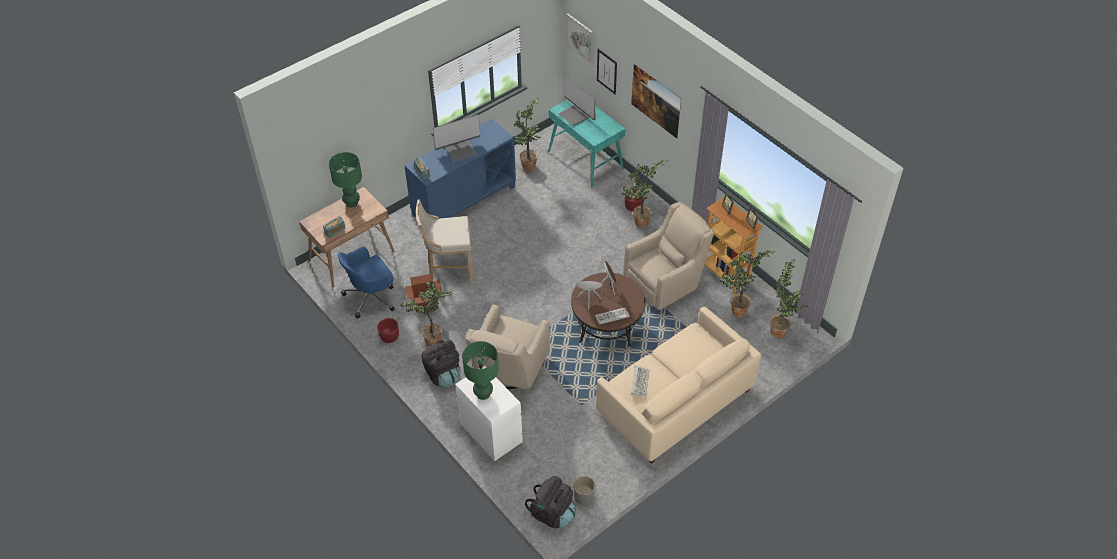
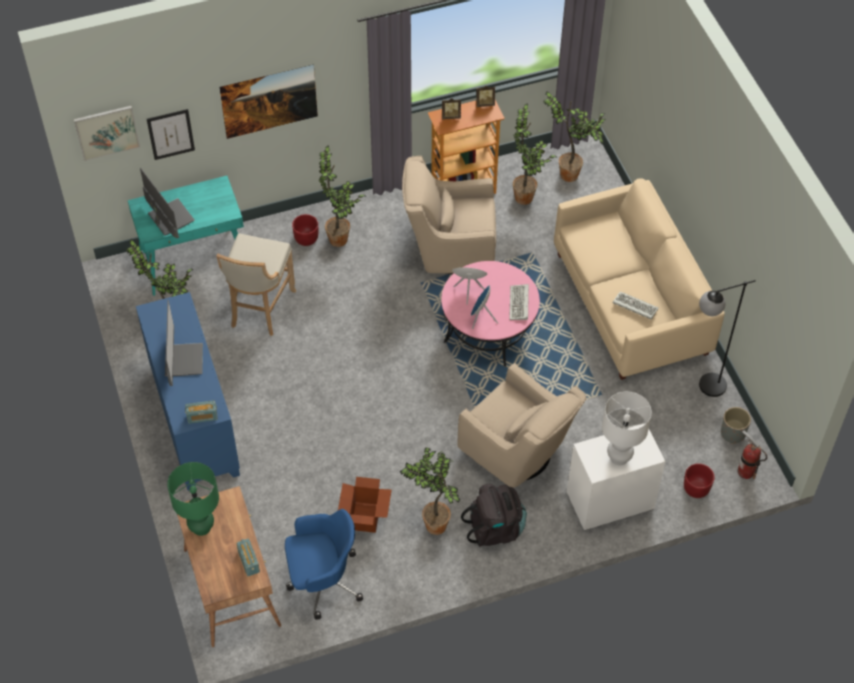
camera: 70 degrees left, 5 degrees up
blue office chair [338,247,395,319] -> blue office chair turned 90 degrees counterclockwise [285,509,363,620]
red planter [377,318,399,343] -> red planter moved to [684,463,715,498]
beige stool [416,199,474,284] -> beige stool moved to [216,233,296,336]
green table lamp [462,341,499,400] -> white table lamp [602,391,652,465]
black backpack [525,476,575,528] -> fire extinguisher [738,430,767,479]
monitor [558,76,596,126] -> monitor turned 105 degrees counterclockwise [140,167,194,238]
brown coffee table [571,272,645,347] -> pink coffee table [441,261,540,367]
beige armchair [623,202,714,310] -> beige armchair turned 75 degrees counterclockwise [402,156,496,275]
none -> black floor lamp [699,280,756,397]

